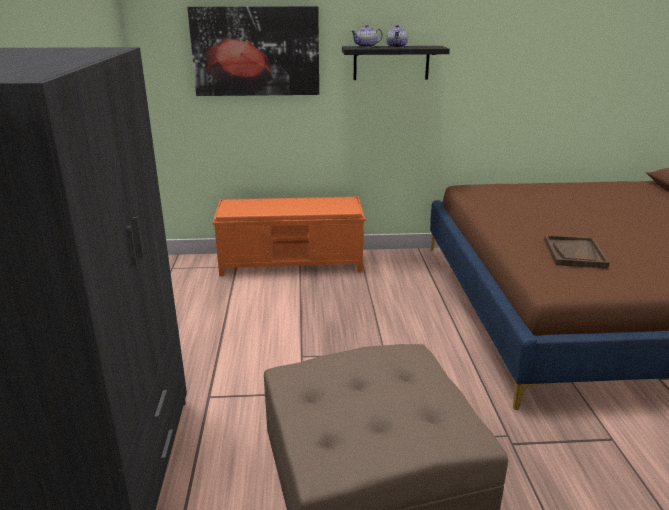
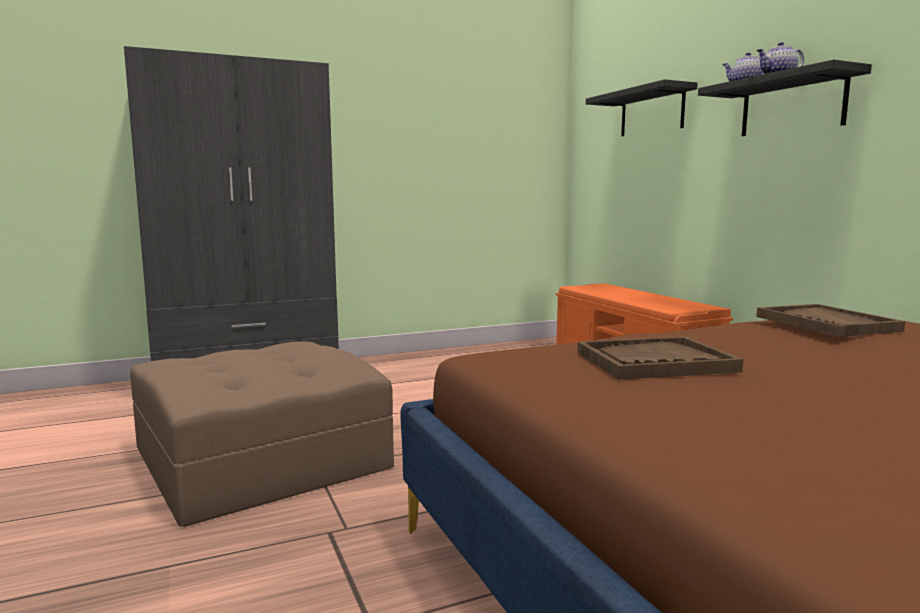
camera: 70 degrees right, 15 degrees down
picture [187,6,319,96] -> black shelf [586,79,698,136]
none -> brown tray [756,304,905,337]

